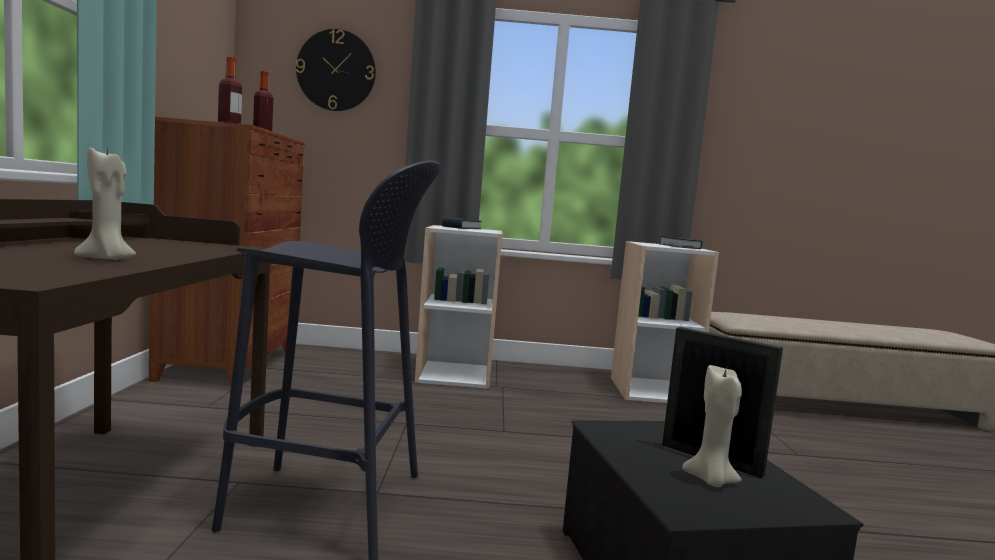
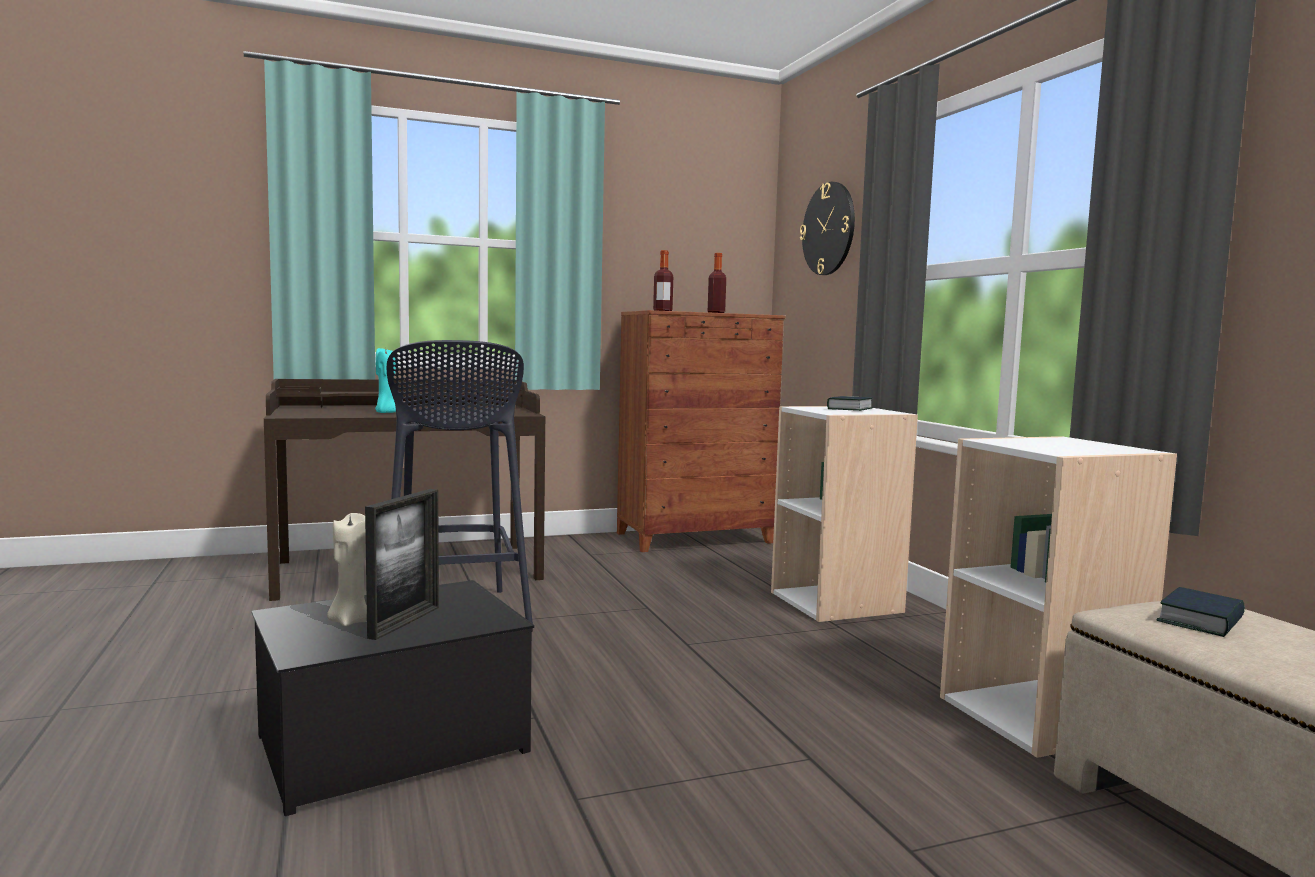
camera: 70 degrees right, 0 degrees up
beige candle [74,147,136,260] -> turquoise candle [375,348,396,413]
book [660,236,702,249] -> book moved to [1157,587,1245,637]

